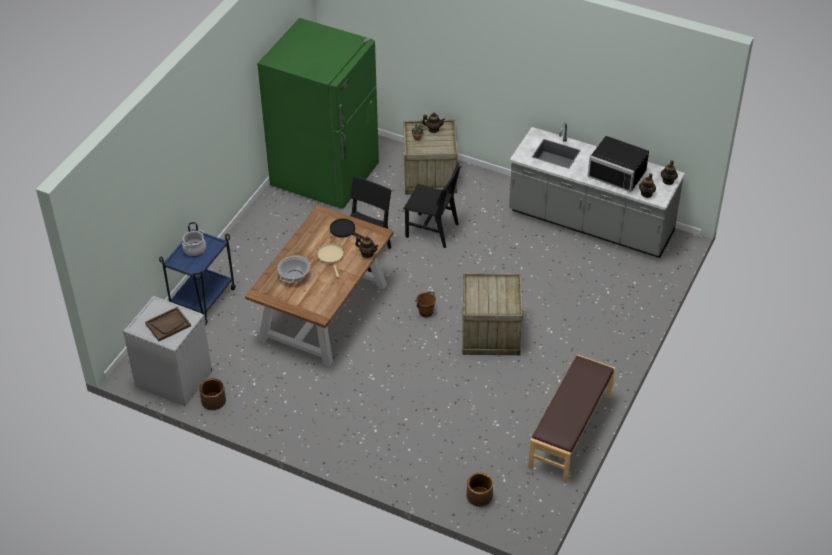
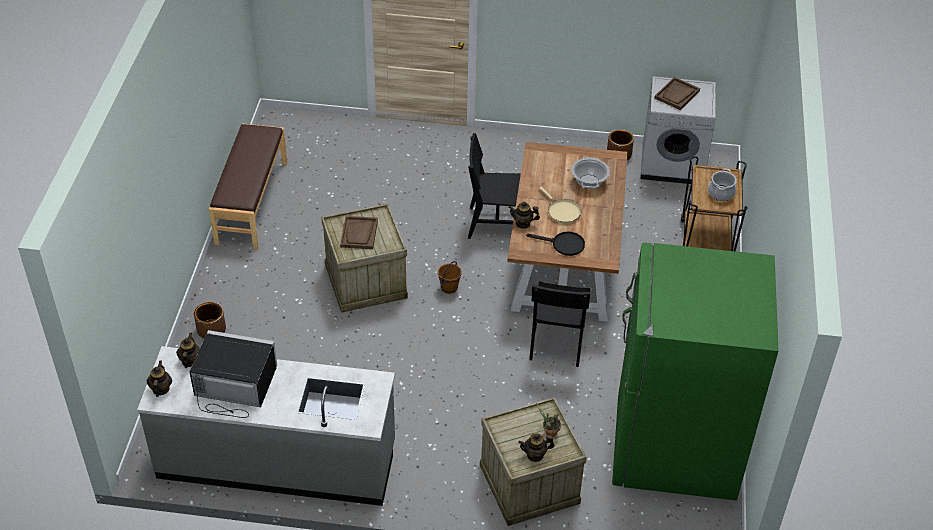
camera: 160 degrees right, 0 degrees up
blue cart [159,222,236,325] -> brown cart [681,156,748,251]
black chair [403,163,461,248] -> black chair moved to [468,133,521,239]
brown planter [467,473,493,507] -> brown planter moved to [194,302,226,339]
none -> brown tray [340,216,378,249]

